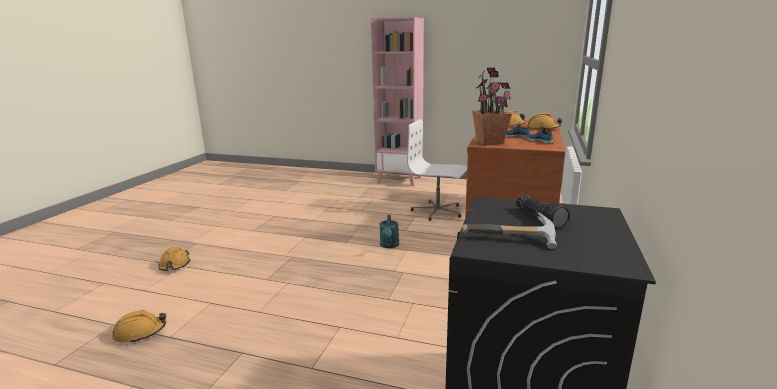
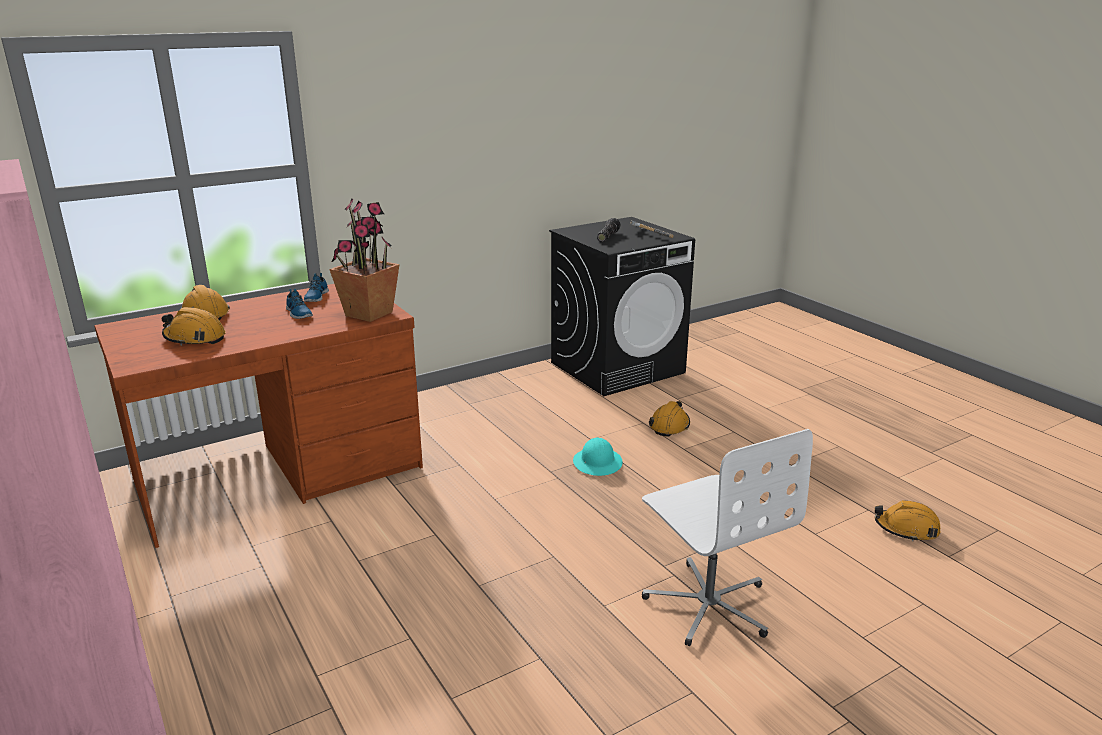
camera: 140 degrees left, 5 degrees up
orange hard hat [158,247,191,271] -> orange hard hat moved to [649,401,690,437]
turquoise watering can [379,215,399,248] -> none
white office chair [407,119,467,221] -> white office chair moved to [642,429,813,646]
none -> turquoise hard hat [573,438,623,476]

